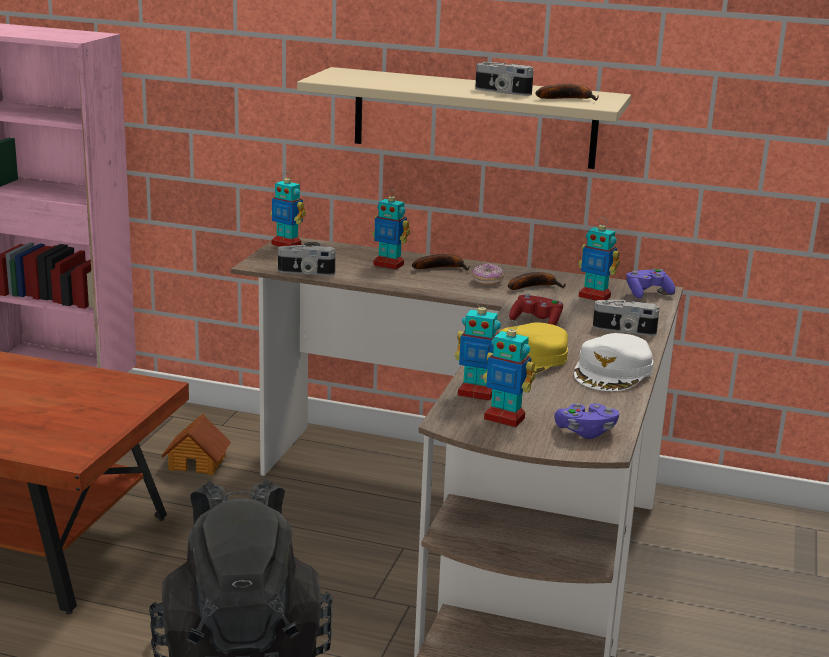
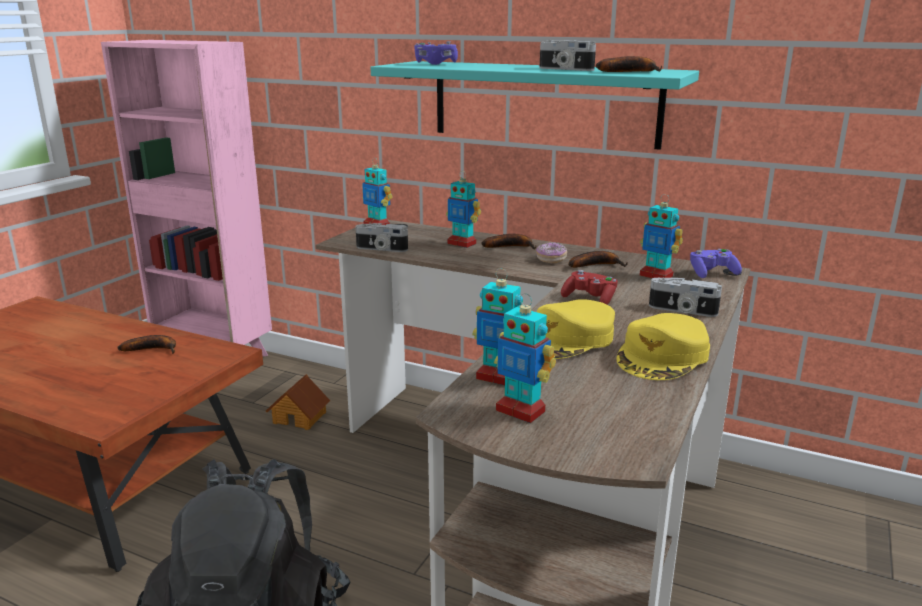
camera: 10 degrees right, 0 degrees up
beige shelf [297,67,631,169] -> turquoise shelf [370,61,699,150]
purple game controller [554,403,619,439] -> purple game controller moved to [414,41,458,65]
white cap [574,333,653,391] -> yellow cap [616,313,710,380]
none -> banana [118,335,176,354]

